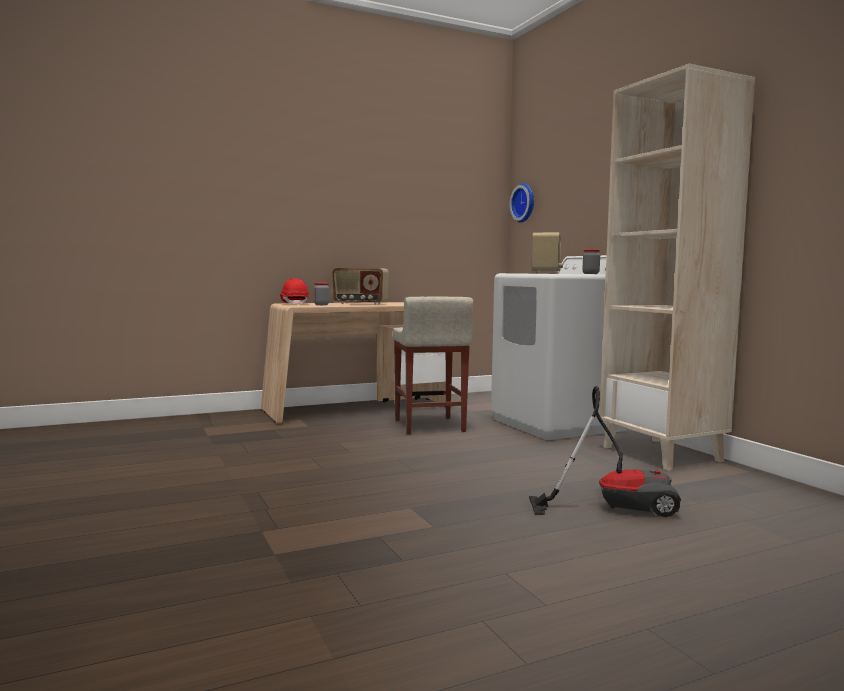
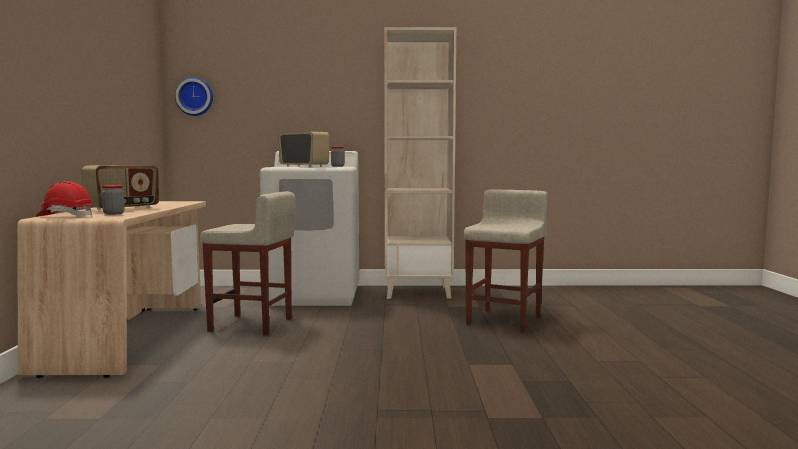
camera: 65 degrees left, 0 degrees up
vacuum cleaner [529,386,681,517] -> beige stool [464,190,548,333]

